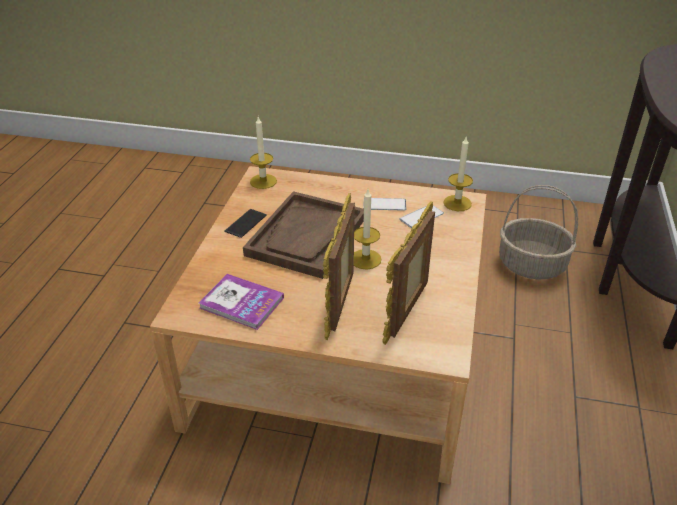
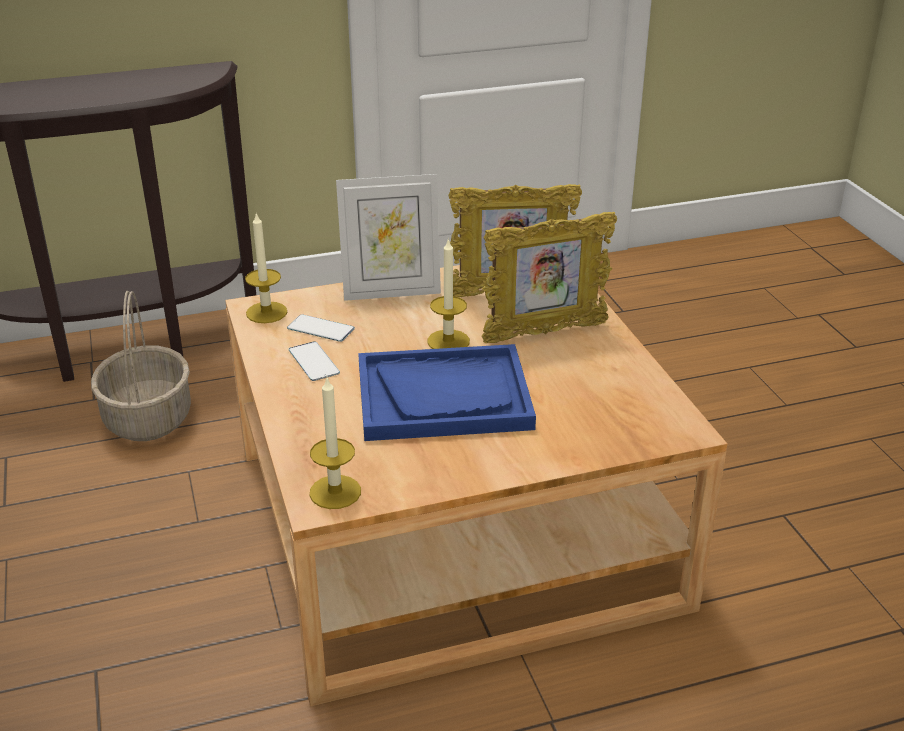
camera: 120 degrees left, 5 degrees down
book [199,274,284,330] -> none
phone [224,209,267,238] -> none
brown tray [243,191,364,279] -> blue tray [358,344,536,441]
none -> picture frame [336,174,441,301]

